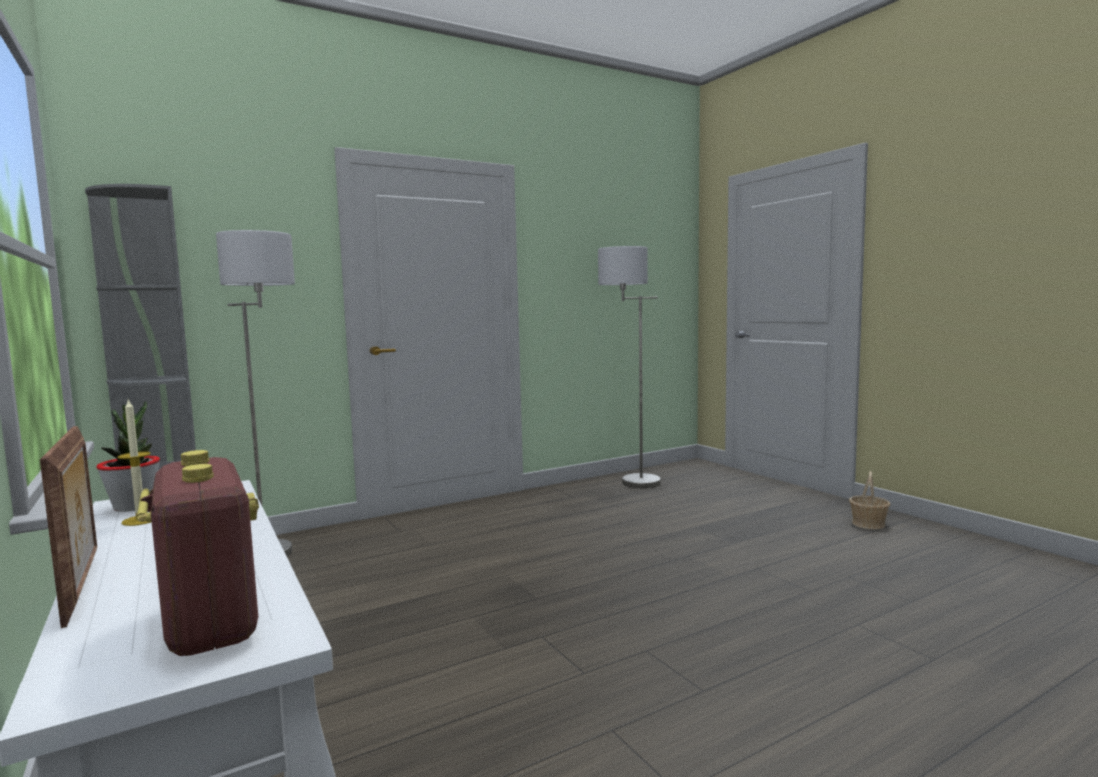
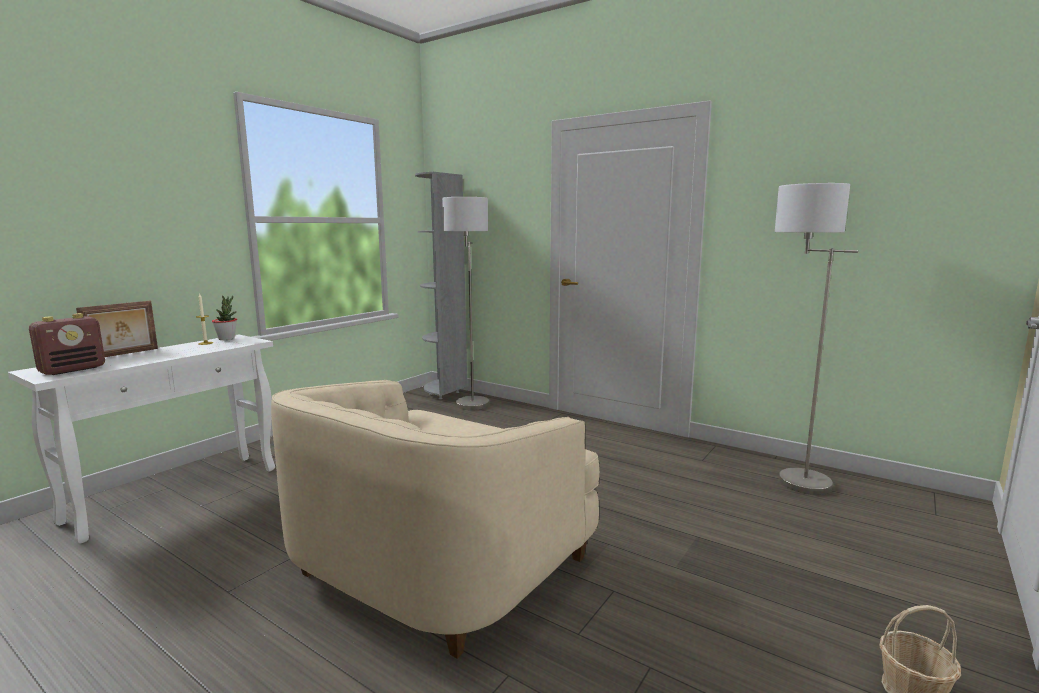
camera: 65 degrees right, 5 degrees up
none -> beige armchair [271,380,600,659]

